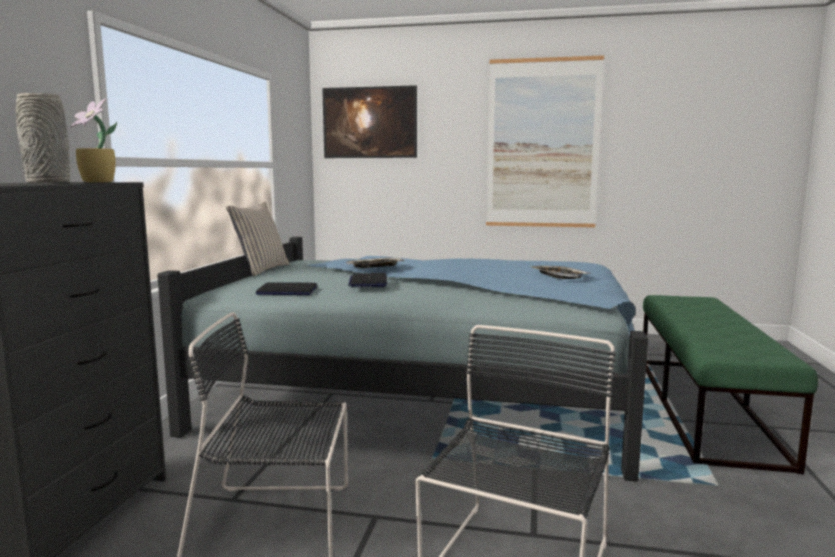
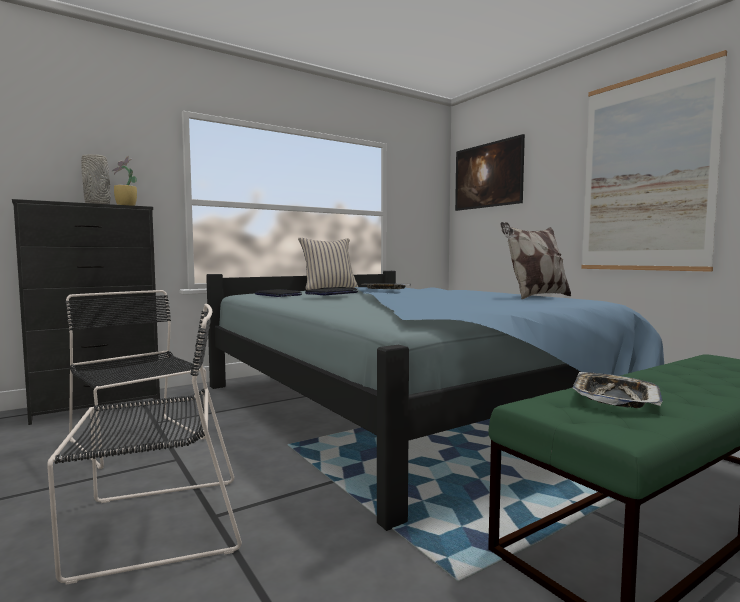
camera: 45 degrees right, 5 degrees down
tray [530,266,592,279] -> tray moved to [572,372,663,408]
none -> pillow [500,222,571,299]

